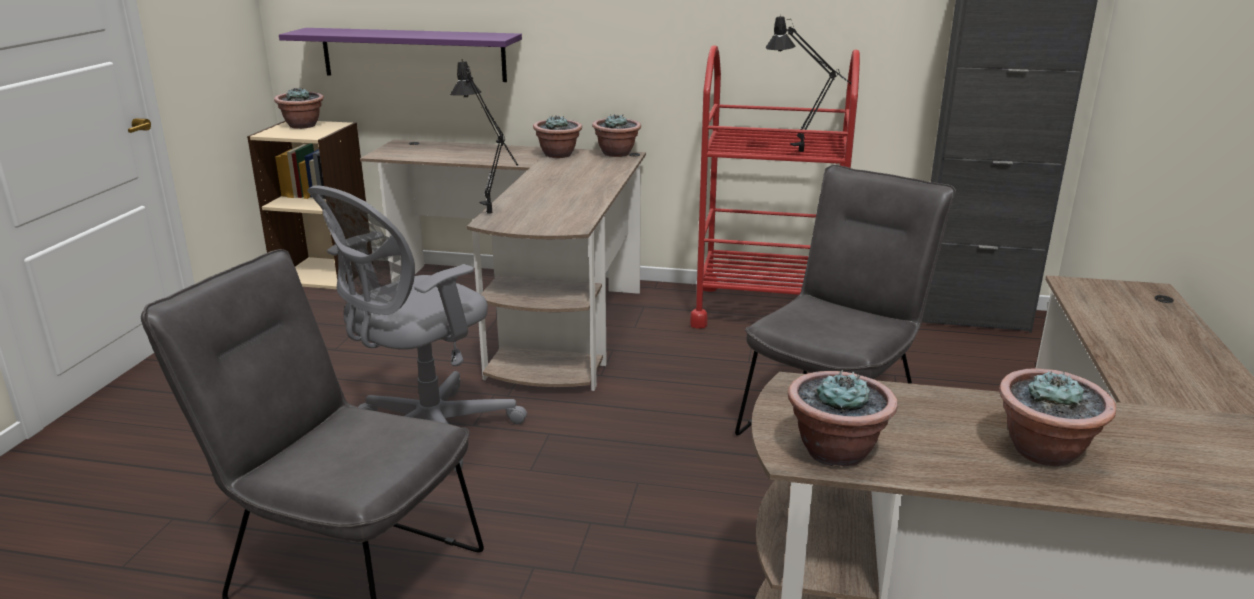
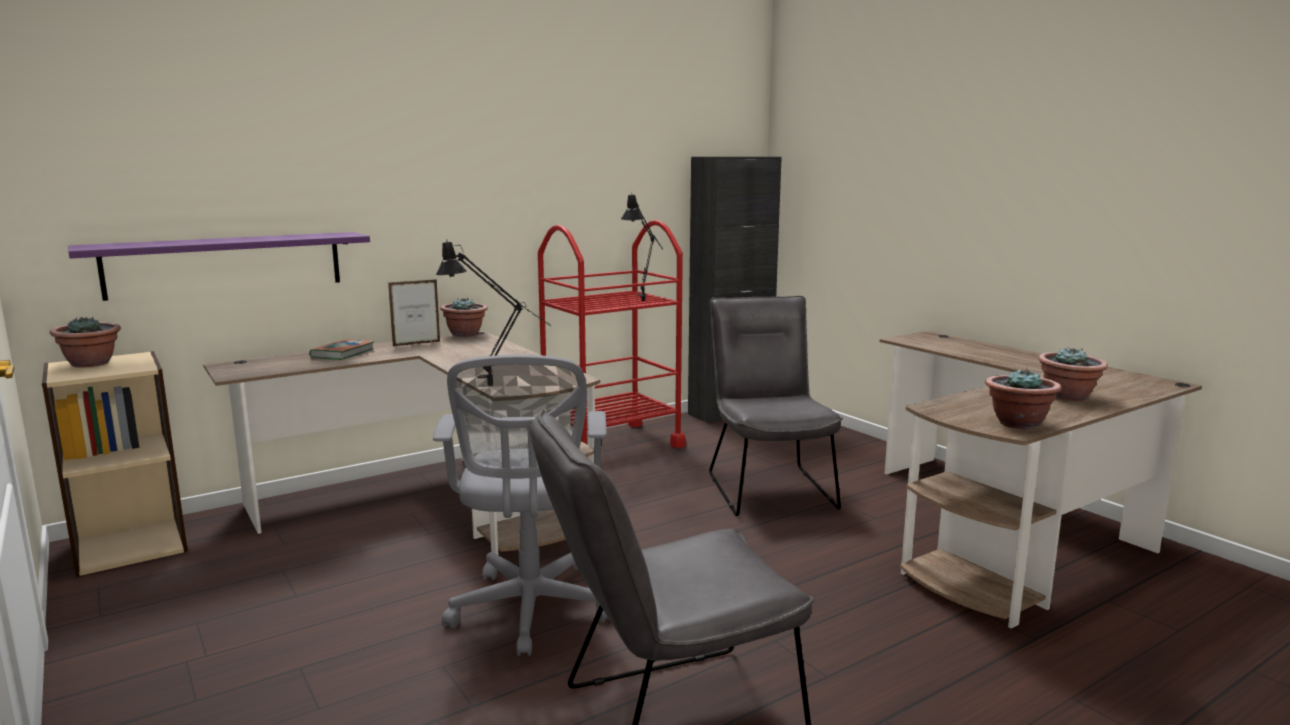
camera: 45 degrees left, 10 degrees down
potted plant [533,115,582,158] -> picture frame [388,279,441,346]
none -> book [309,339,374,360]

